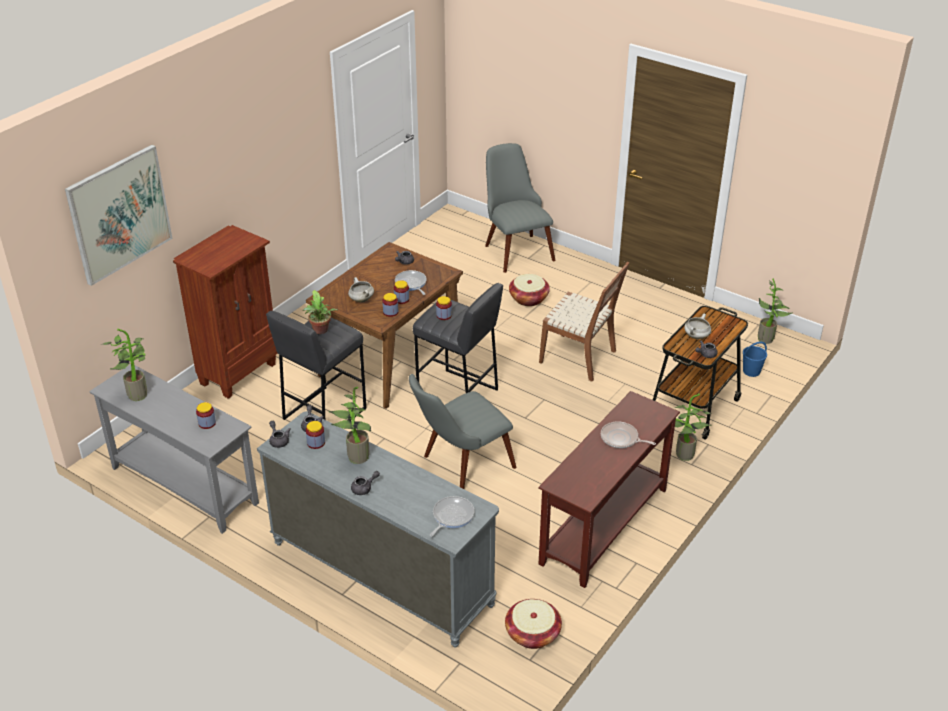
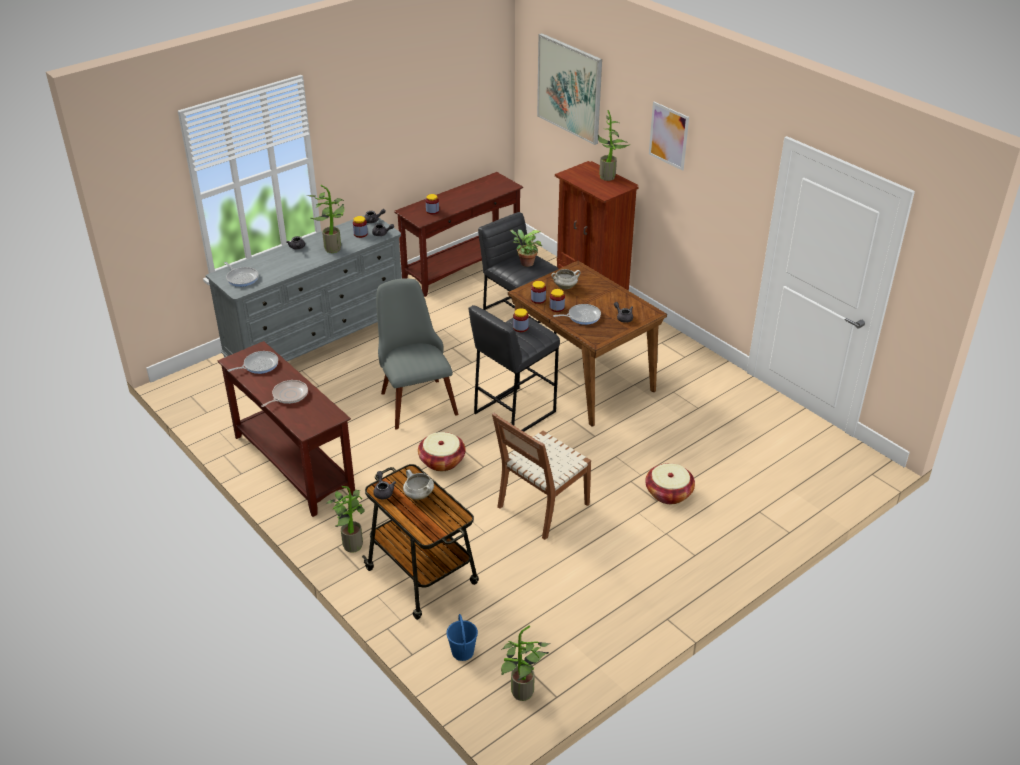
camera: 105 degrees right, 0 degrees up
grey console table [89,364,259,534] -> brown console table [394,172,523,297]
potted plant [101,329,147,401] -> potted plant moved to [598,110,630,181]
grey chair [485,143,555,273] -> none
basket [505,599,562,649] -> basket moved to [418,432,466,471]
none -> frying pan [228,351,278,374]
none -> picture [649,102,689,171]

